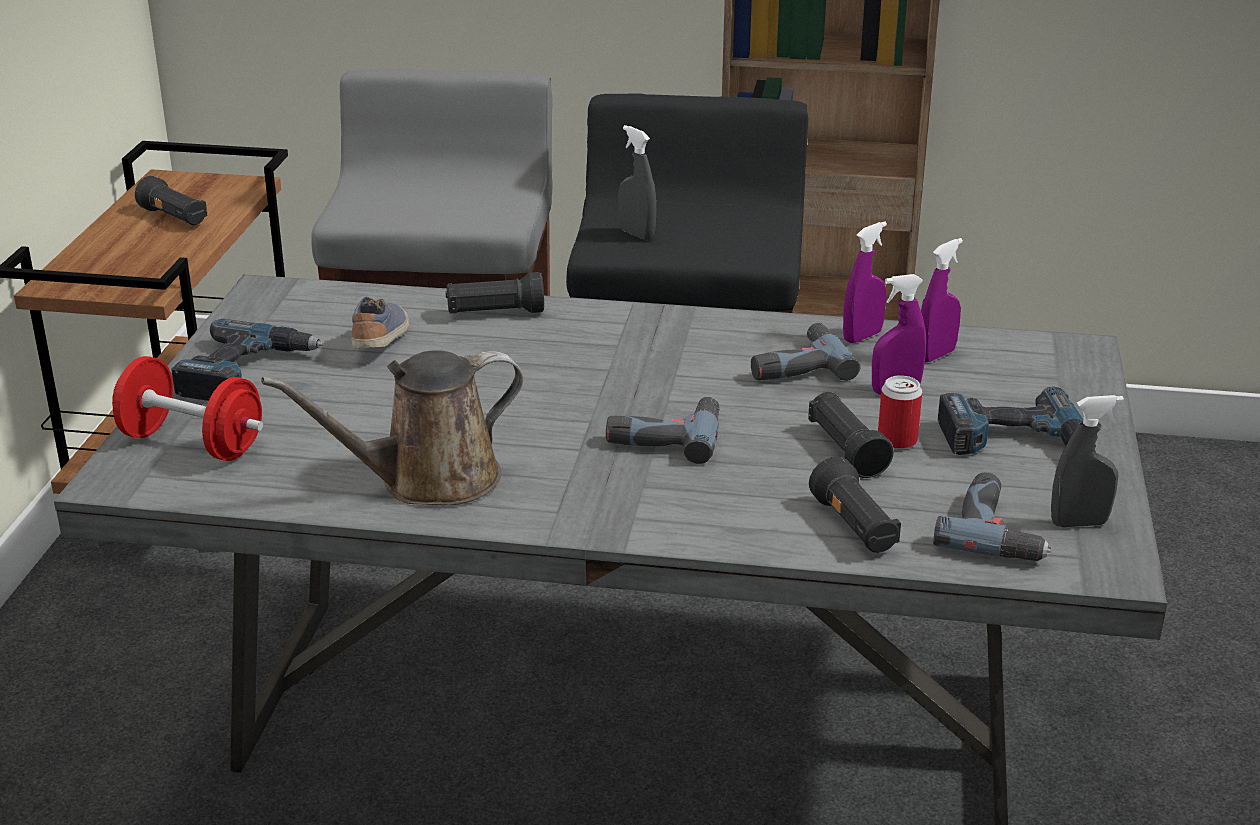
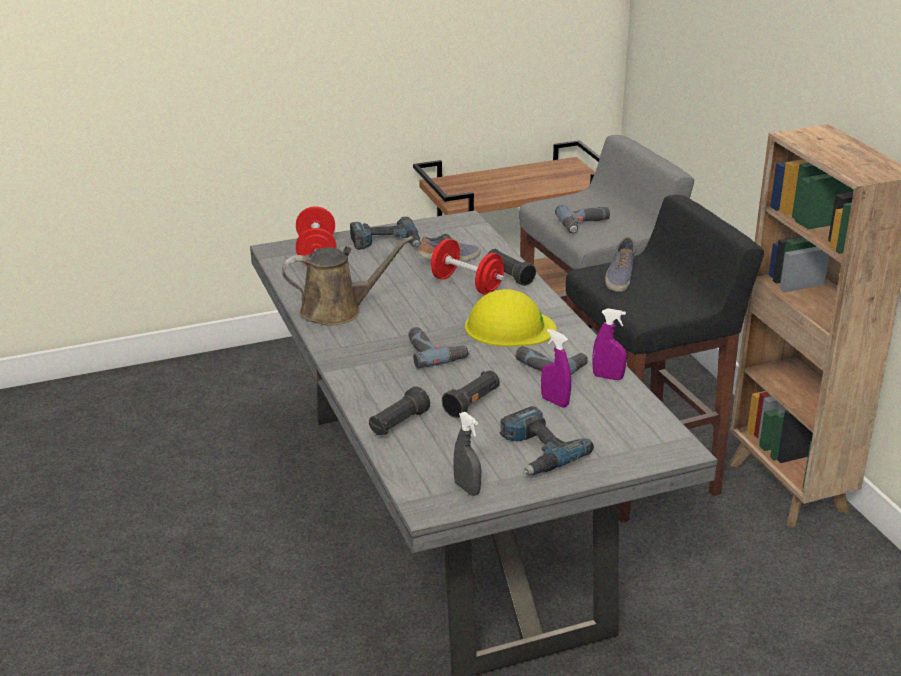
camera: 60 degrees right, 0 degrees up
black flashlight [135,176,208,225] -> none
brown watering can [261,350,523,505] -> brown watering can turned 135 degrees clockwise [282,236,413,325]
grey spray bottle [618,125,656,240] -> shoe [605,237,636,292]
can [878,375,922,449] -> none
purple spray bottle [921,238,963,362] -> none
power drill [933,472,1051,561] -> power drill moved to [555,205,610,233]
none -> red dumbbell [431,238,505,295]
none -> yellow hard hat [465,289,556,347]

